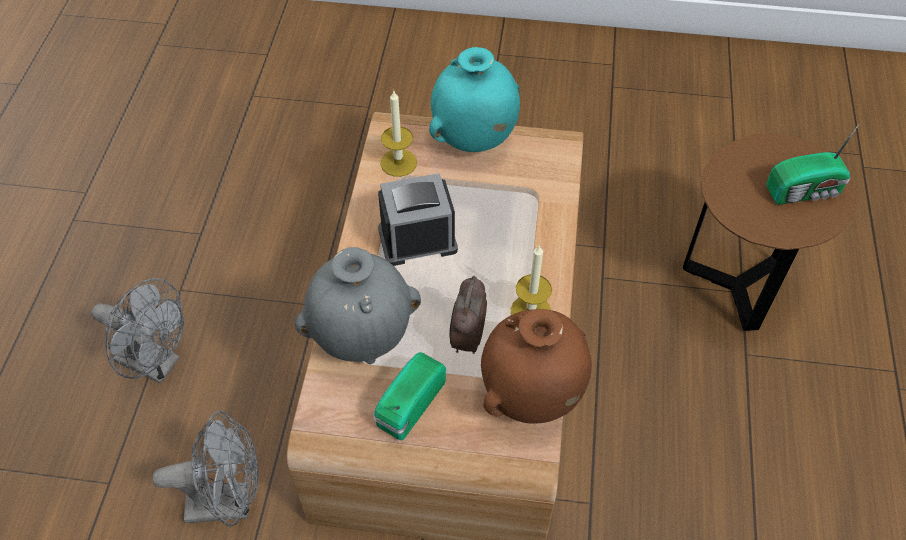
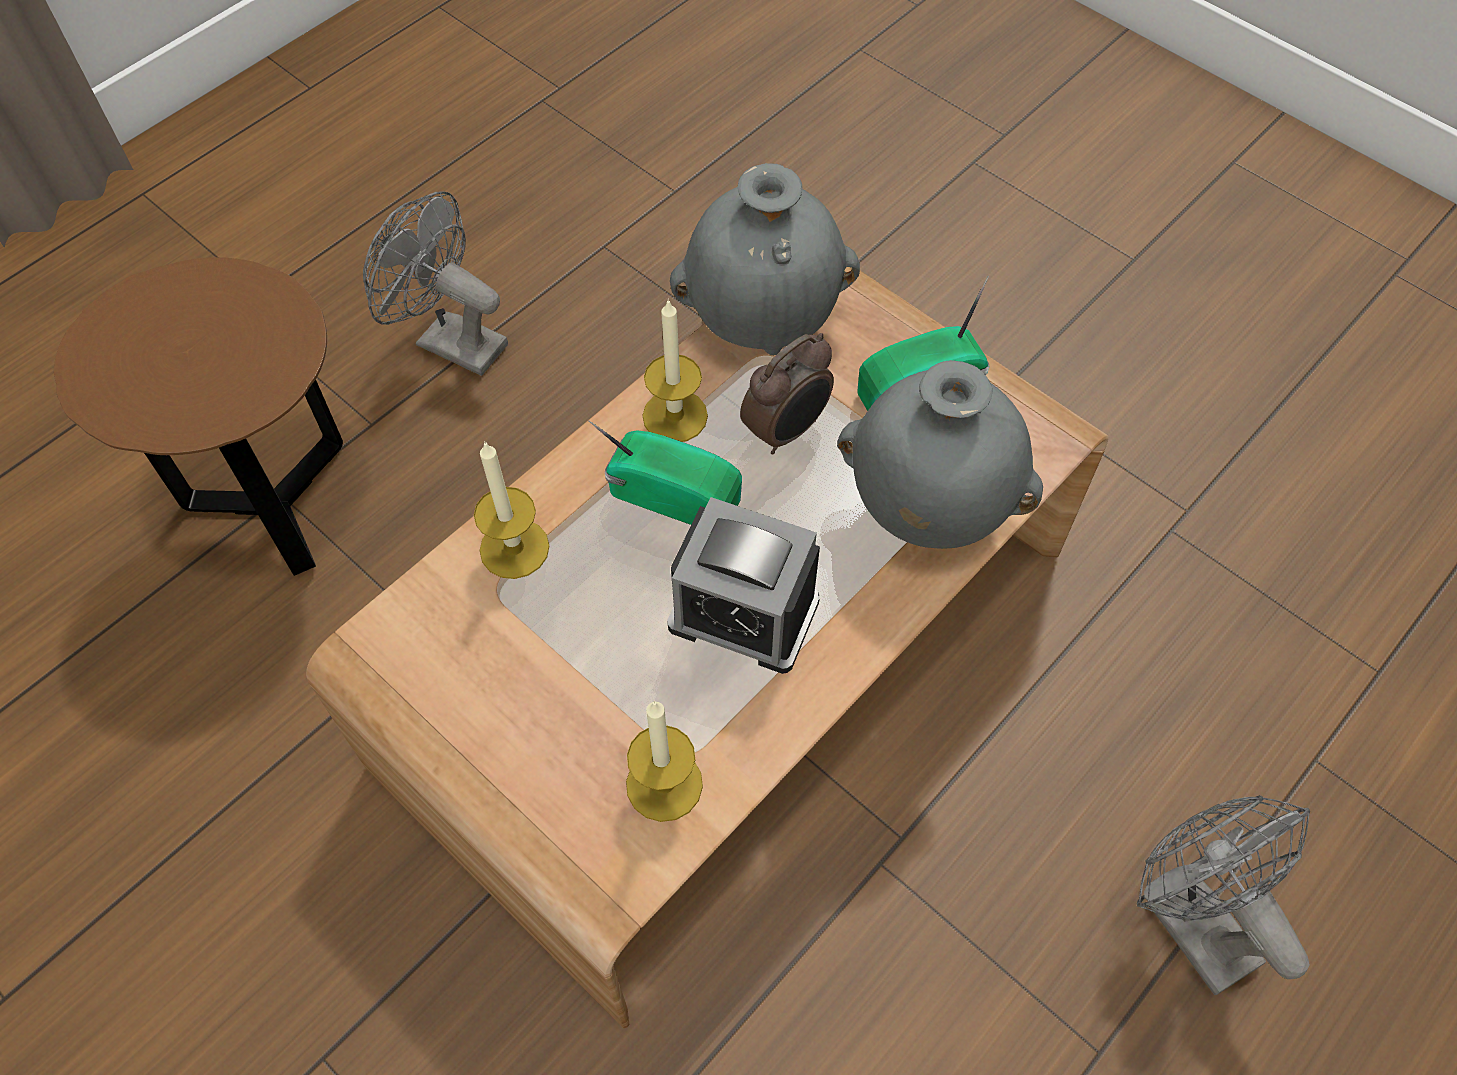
camera: 145 degrees left, 5 degrees up
grey fan [153,411,259,526] -> grey fan moved to [363,191,508,376]
turquoise vase [429,47,520,152] -> none
brown vase [481,309,592,424] -> grey vase [670,163,860,355]
radio [766,124,859,205] -> radio moved to [588,420,742,525]
none -> candle [474,441,549,579]

